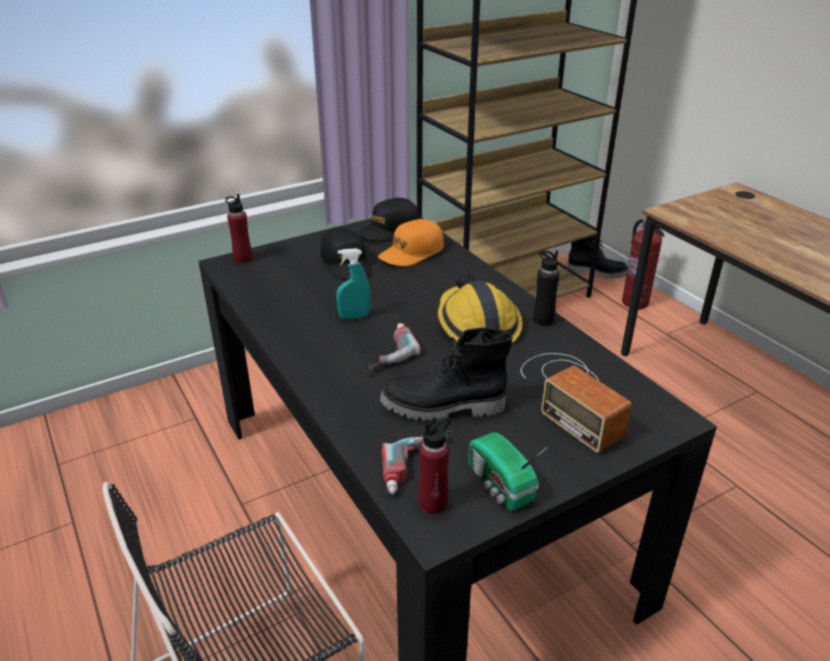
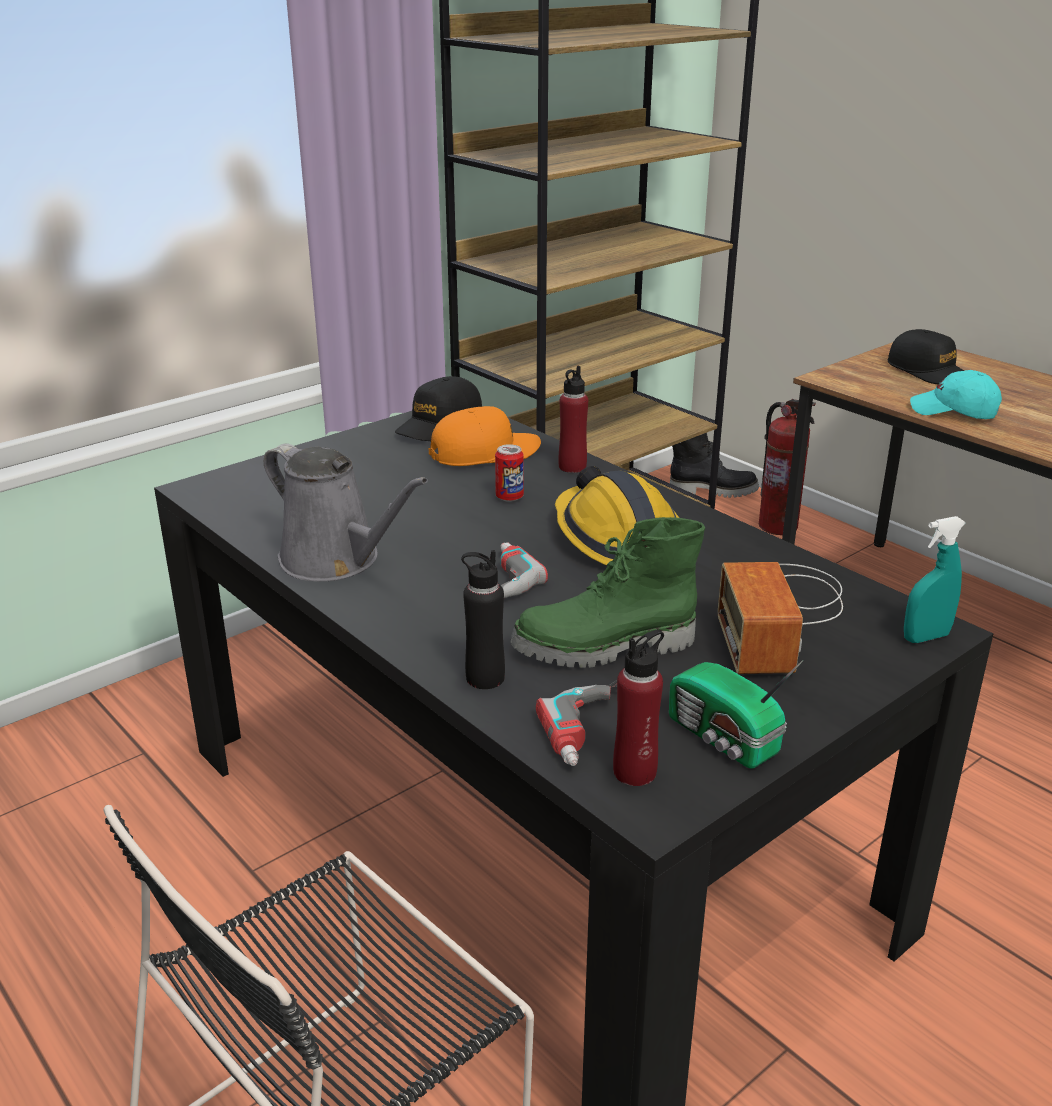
camera: 10 degrees left, 5 degrees down
red bottle [225,194,252,263] -> red bottle moved to [558,366,588,473]
black cap [320,227,372,278] -> black cap moved to [888,329,964,384]
turquoise spray bottle [336,248,371,319] -> turquoise spray bottle moved to [904,516,966,643]
orange cap [378,219,444,266] -> orange cap turned 150 degrees counterclockwise [429,406,541,466]
black boot [380,327,513,421] -> green boot [510,517,705,668]
radio [521,353,632,453] -> radio turned 45 degrees clockwise [718,562,843,674]
black bottle [533,250,560,326] -> black bottle moved to [461,550,505,689]
none -> grey watering can [264,443,428,582]
none -> can [495,444,524,502]
none -> turquoise cap [910,370,1002,419]

